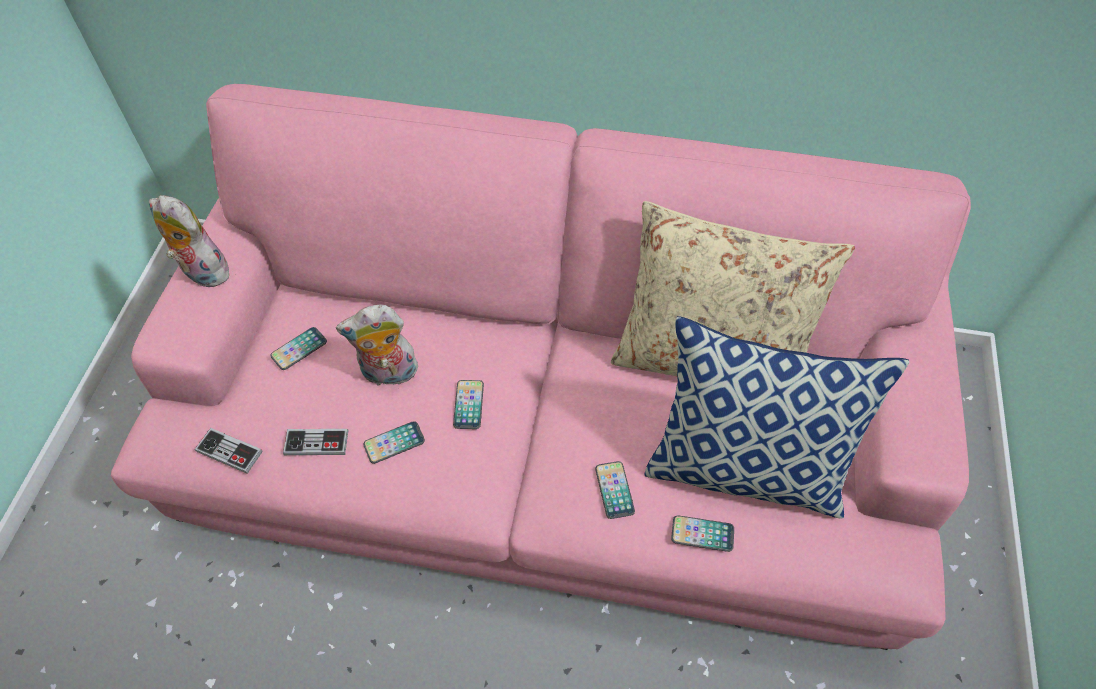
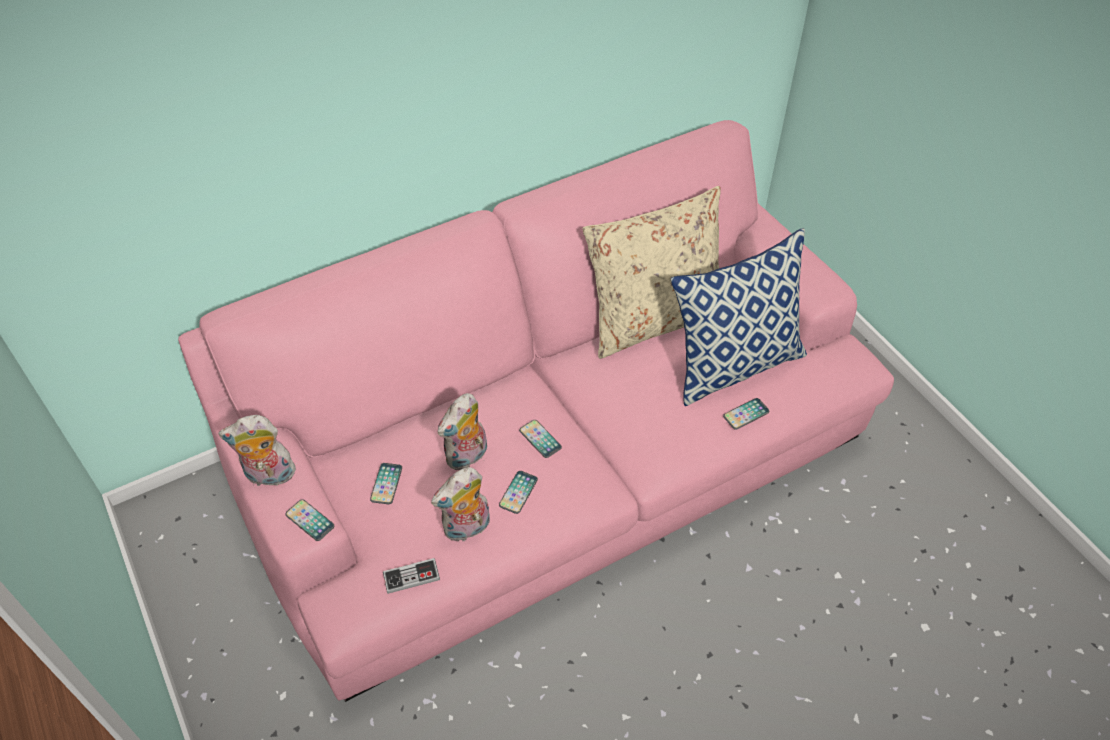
camera: 40 degrees left, 5 degrees down
game controller [283,429,348,455] -> plush toy [431,467,490,541]
phone [595,461,635,519] -> phone moved to [285,499,334,541]

